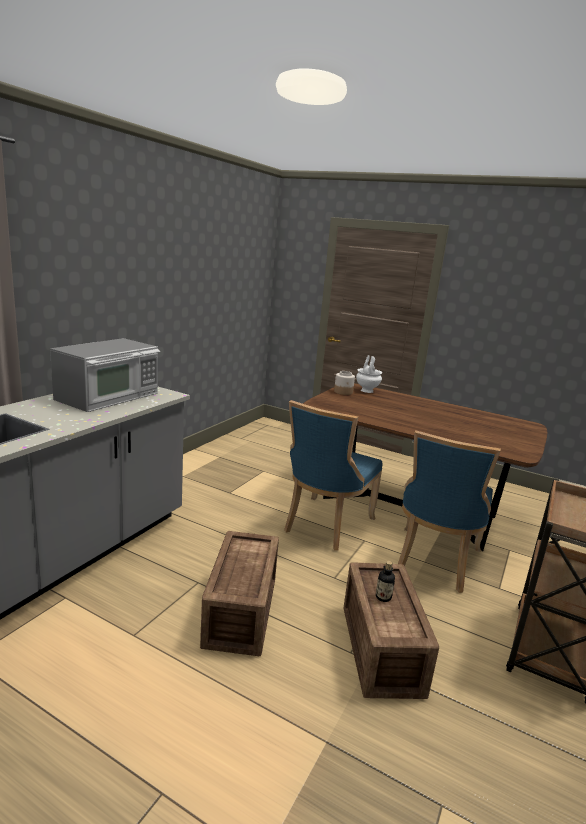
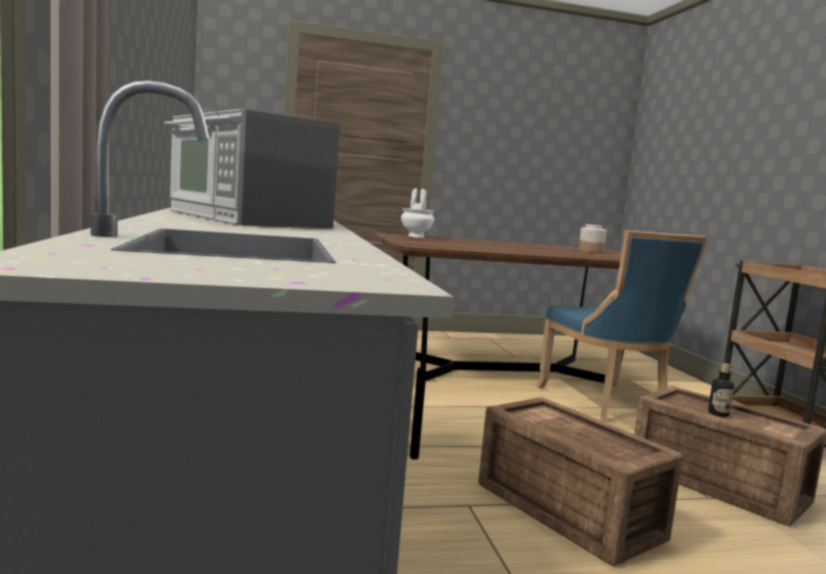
camera: 40 degrees left, 10 degrees down
microwave [50,338,160,412] -> microwave turned 150 degrees clockwise [164,109,340,228]
blue chair [284,400,382,551] -> none
jar [334,371,355,395] -> jar moved to [578,224,606,253]

